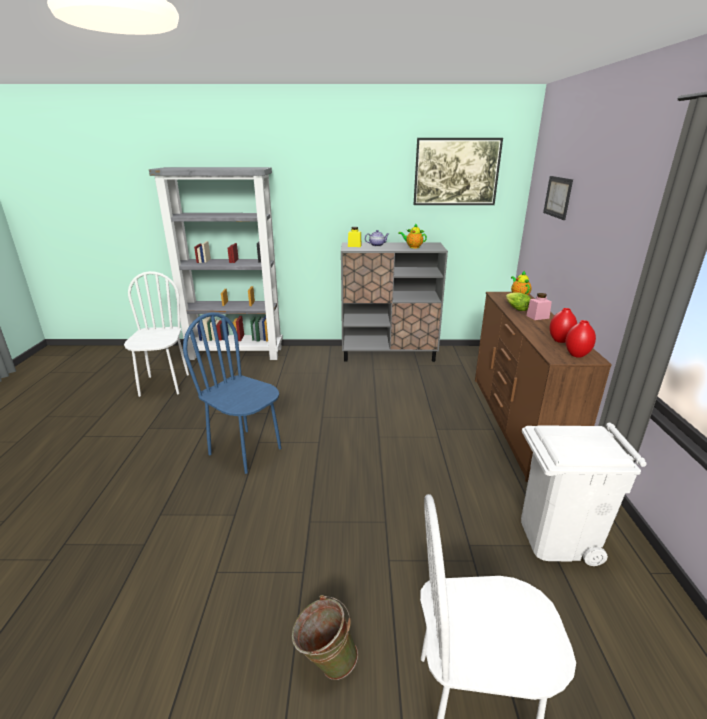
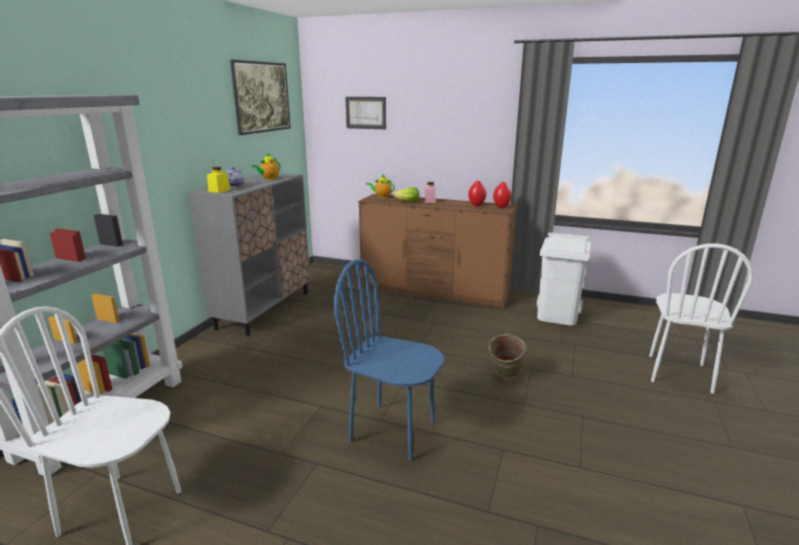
camera: 70 degrees left, 5 degrees down
blue chair [183,312,281,474] -> blue chair turned 60 degrees clockwise [334,259,445,460]
green bucket [292,595,358,680] -> green bucket moved to [488,334,527,379]

